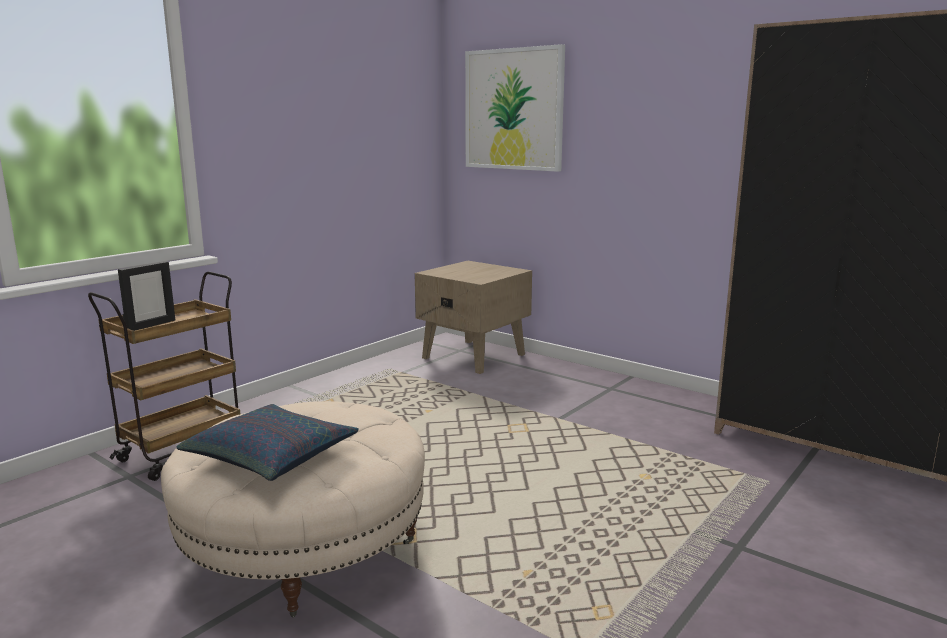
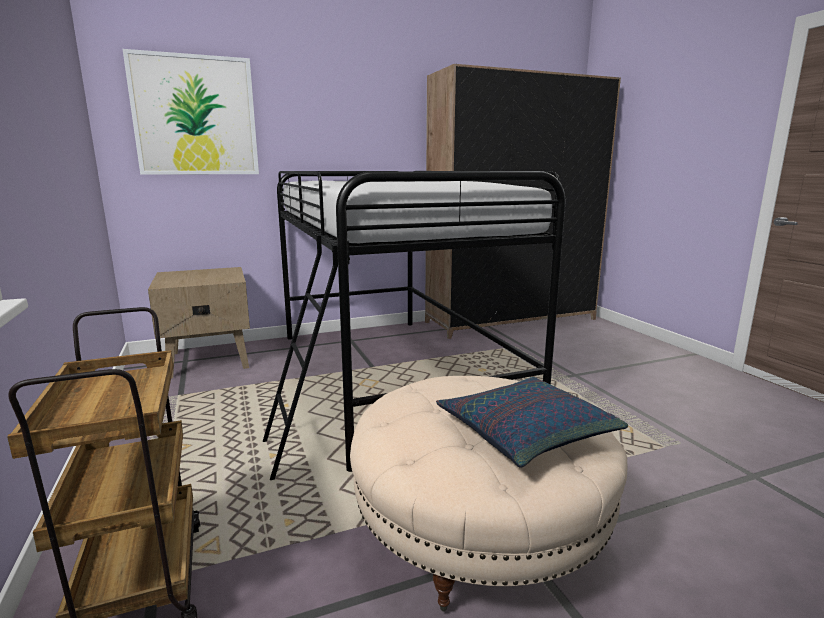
camera: 60 degrees left, 0 degrees up
picture frame [118,261,175,331] -> none
none -> black bed [263,171,565,480]

